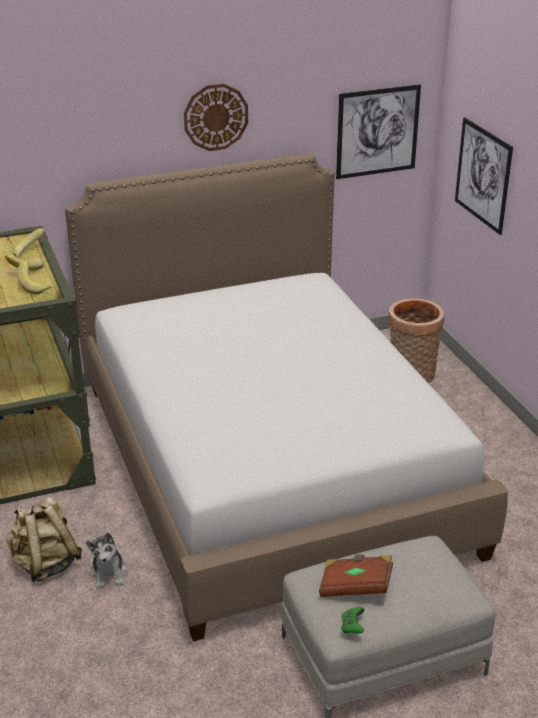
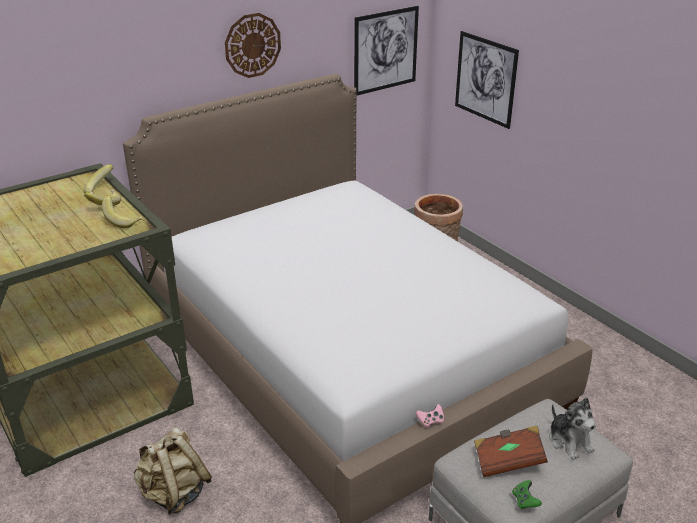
camera: 15 degrees left, 0 degrees up
plush toy [86,532,127,589] -> plush toy moved to [549,397,596,460]
none -> pink game controller [415,404,444,428]

